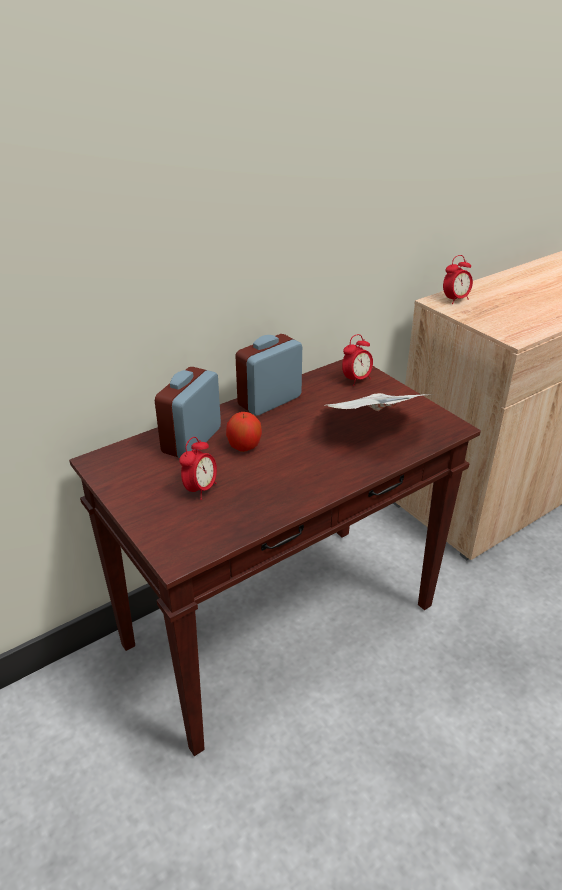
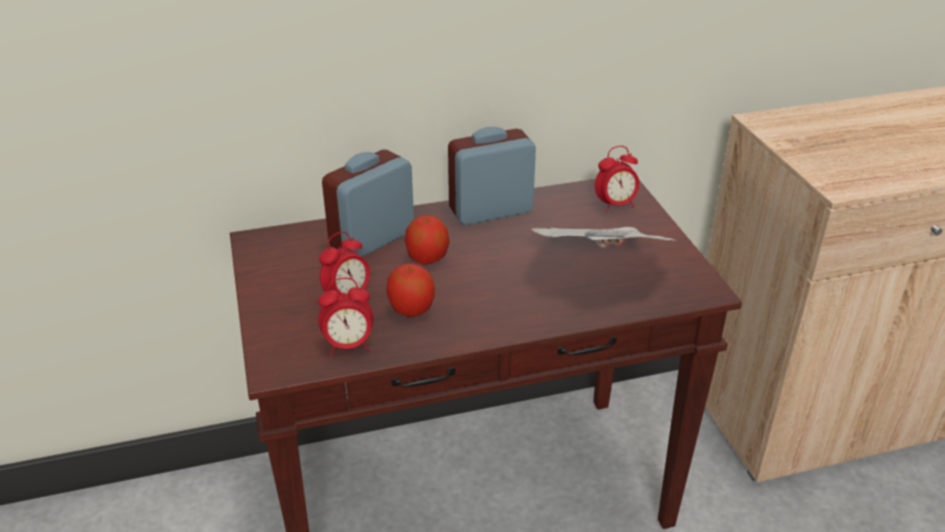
camera: 20 degrees right, 0 degrees up
alarm clock [443,255,473,304] -> alarm clock moved to [318,278,373,355]
none -> apple [386,263,435,317]

